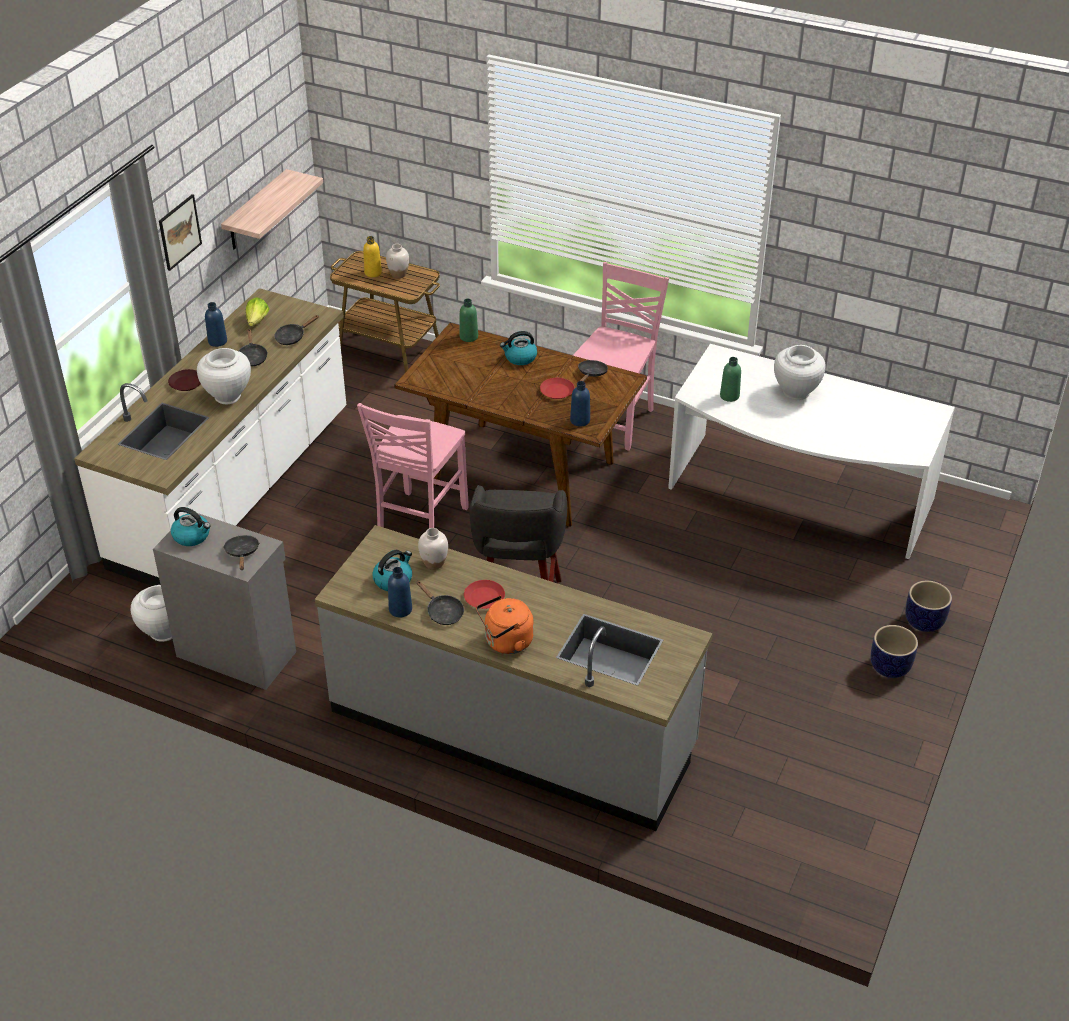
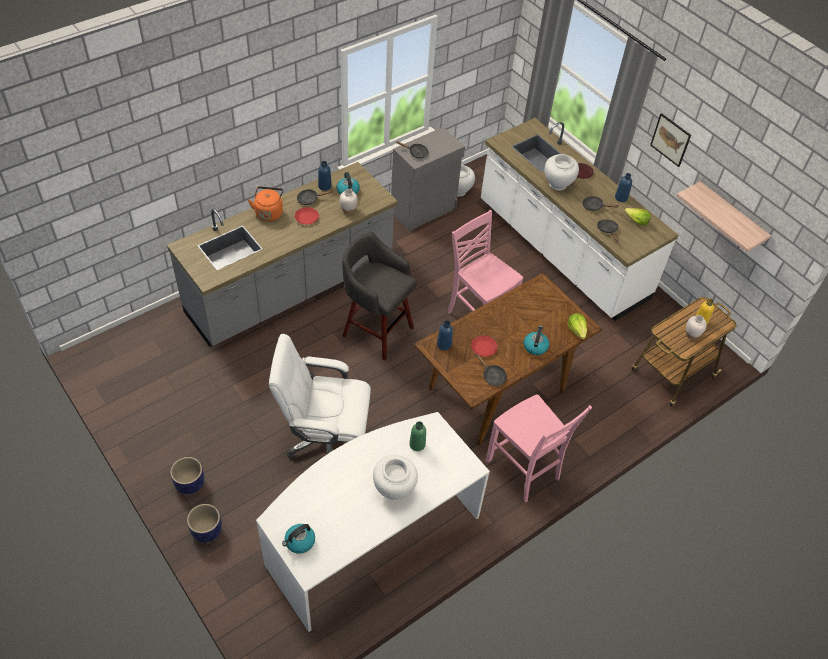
camera: 115 degrees right, 10 degrees up
kettle [171,507,210,546] -> kettle moved to [282,524,315,554]
green bottle [460,299,478,342] -> lettuce [567,313,587,339]
none -> white office chair [269,334,371,459]

